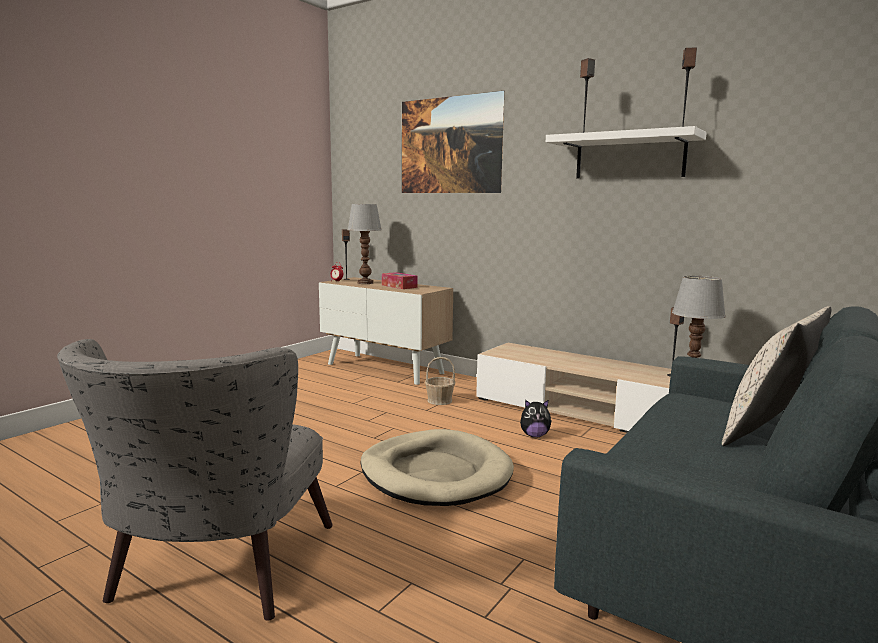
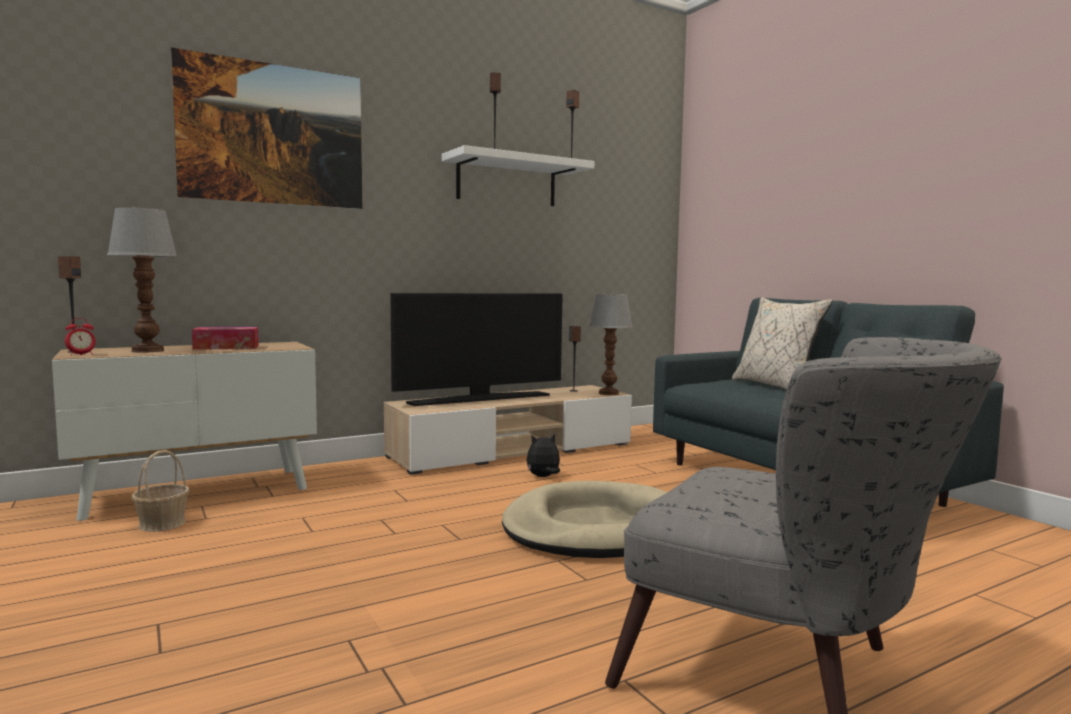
camera: 65 degrees left, 5 degrees down
basket [425,357,455,405] -> basket moved to [131,450,190,532]
plush toy [520,400,552,438] -> plush toy turned 135 degrees counterclockwise [527,433,560,477]
none -> television [391,293,563,406]

